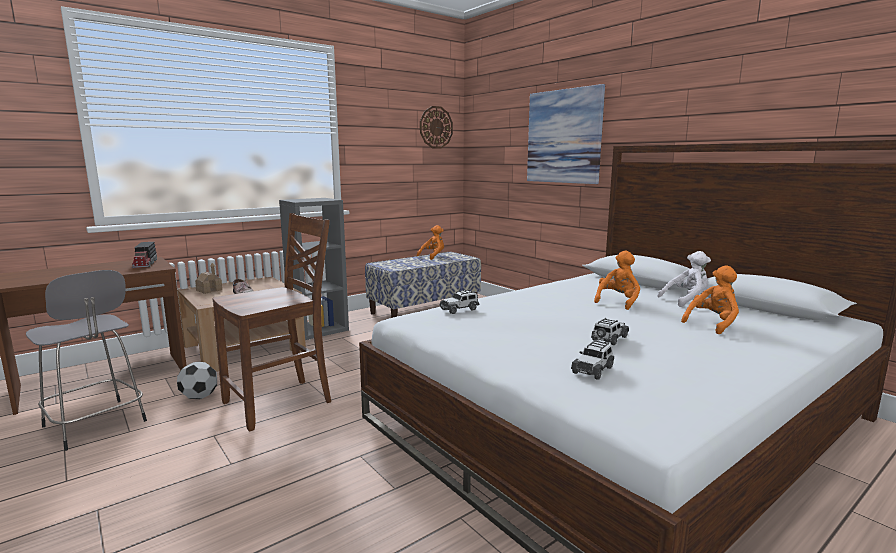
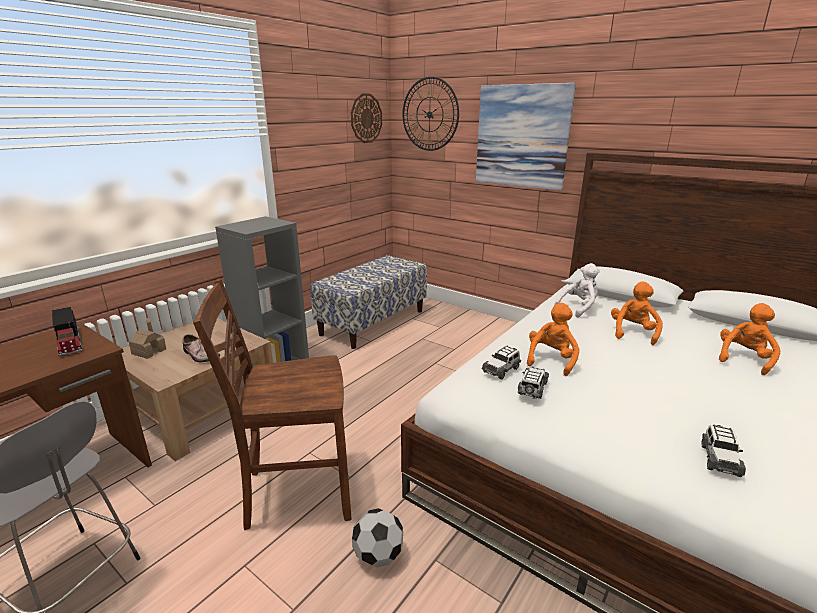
camera: 15 degrees left, 10 degrees up
football [177,362,217,399] -> football moved to [352,508,403,567]
brown chair [213,213,331,432] -> brown chair turned 135 degrees counterclockwise [193,279,351,530]
orange plush toy [417,225,444,260] -> orange plush toy moved to [527,303,579,376]
toy car [591,317,629,345] -> toy car moved to [518,366,549,399]
white plush toy [657,251,711,307] -> white plush toy moved to [554,263,600,318]
none -> wall clock [402,77,459,151]

